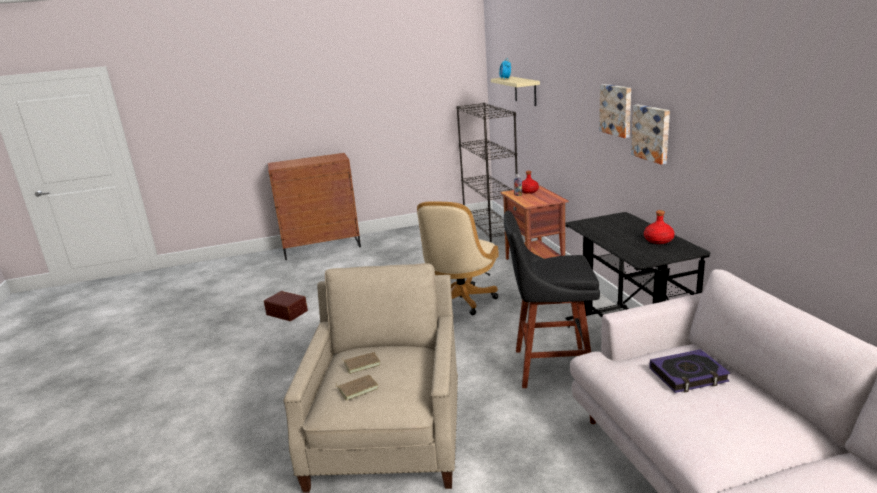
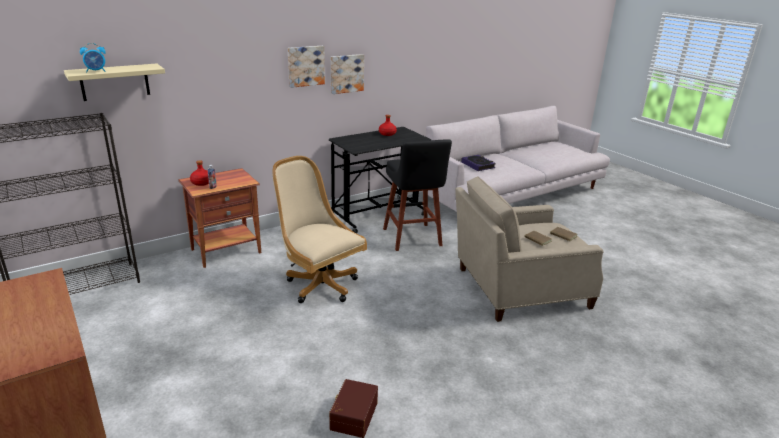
camera: 110 degrees left, 5 degrees up
beige office chair [417,202,499,316] -> beige office chair turned 135 degrees counterclockwise [273,156,367,303]

